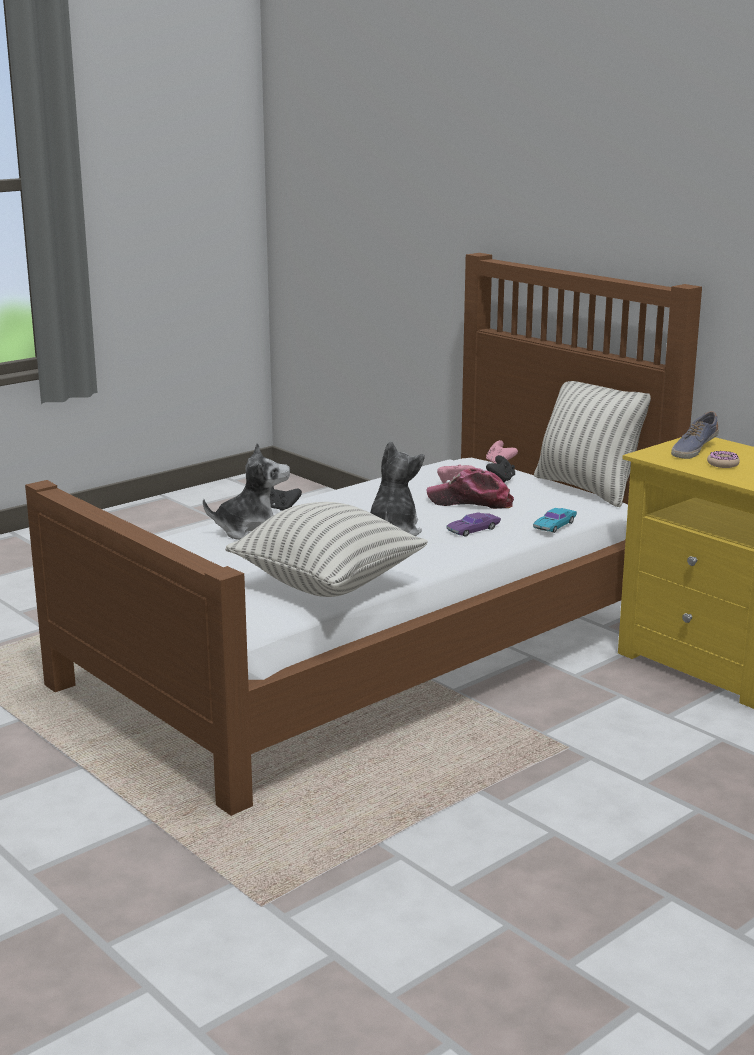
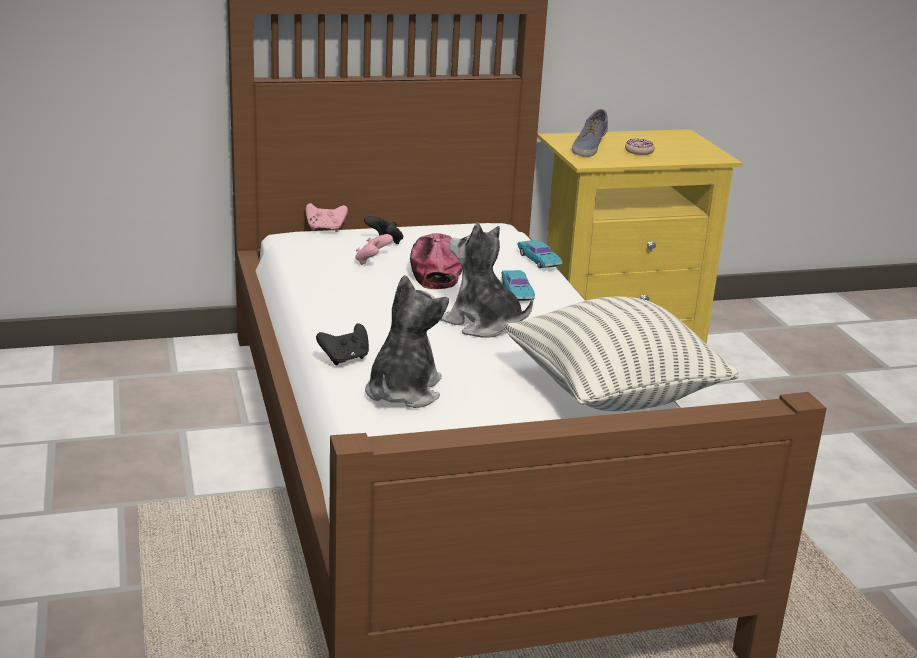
camera: 65 degrees left, 5 degrees up
cap [427,468,514,509] -> cap turned 135 degrees clockwise [410,233,462,289]
purple toy car [446,512,501,537] -> turquoise toy car [501,270,535,301]
pillow [534,381,651,507] -> none
shoe [671,411,719,459] -> shoe turned 45 degrees clockwise [572,109,608,157]

